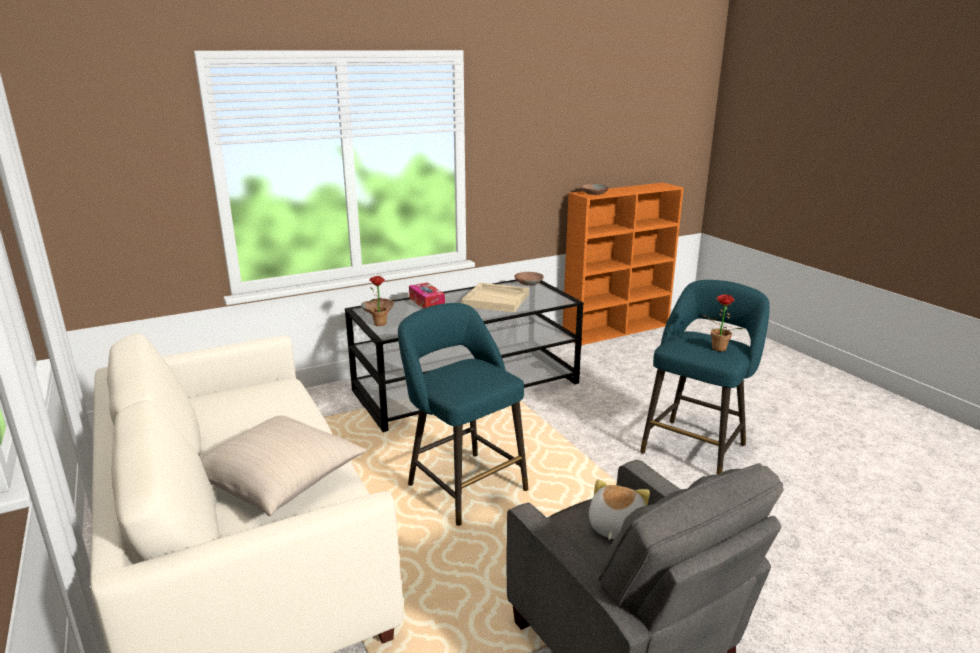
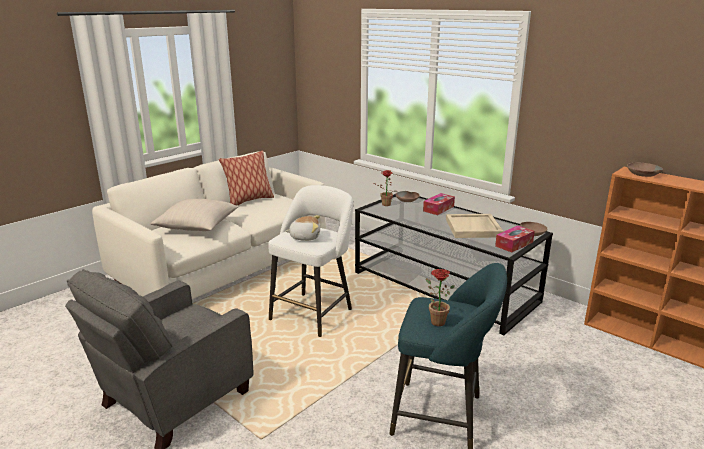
camera: 70 degrees right, 0 degrees up
turquoise stool [398,303,528,526] -> white stool [268,185,353,337]
plush toy [589,479,650,540] -> plush toy moved to [285,215,320,241]
none -> pillow [219,151,274,206]
none -> tissue box [495,226,535,252]

